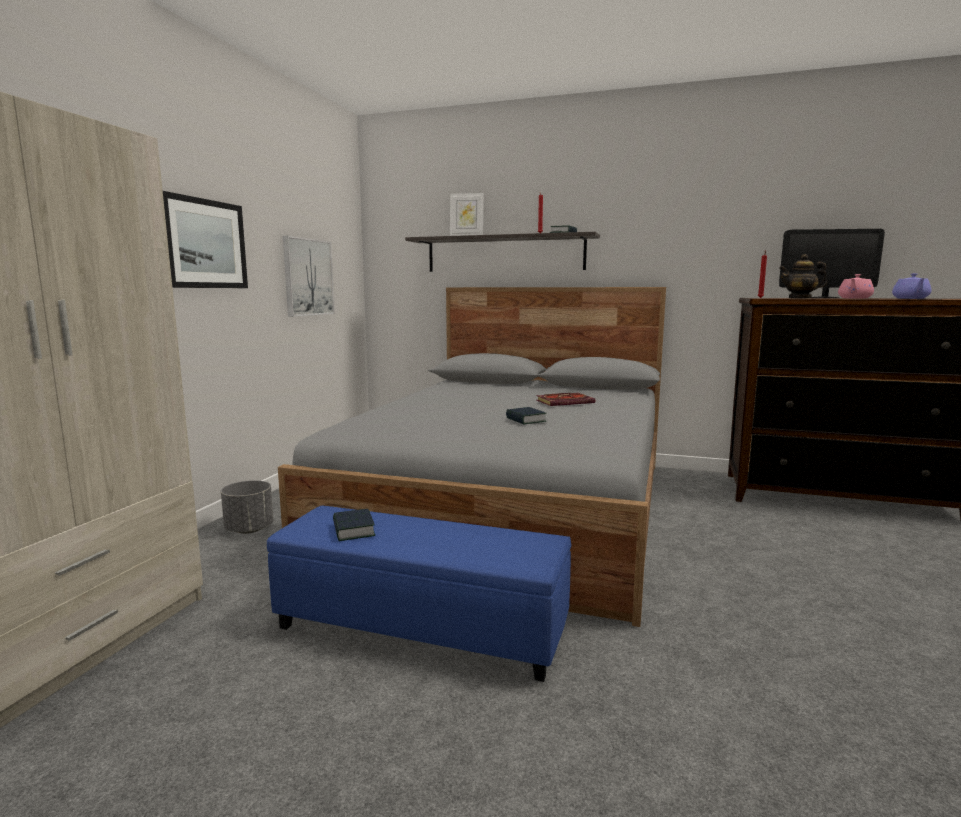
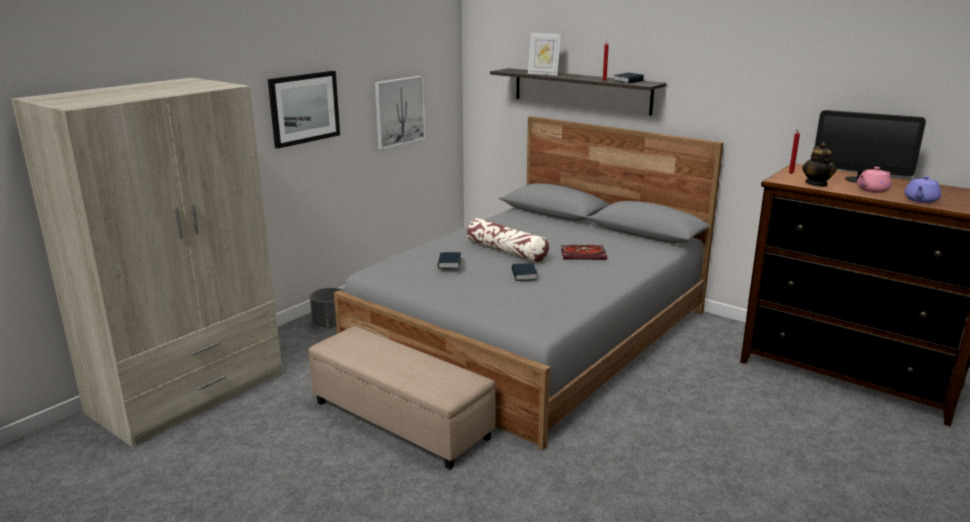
camera: 20 degrees right, 10 degrees up
blue ottoman [267,506,571,682] -> beige ottoman [308,326,496,470]
book [333,509,375,541] -> book moved to [438,252,462,269]
teapot [779,254,827,299] -> teapot turned 105 degrees counterclockwise [802,142,836,187]
none -> pillow [467,218,549,263]

